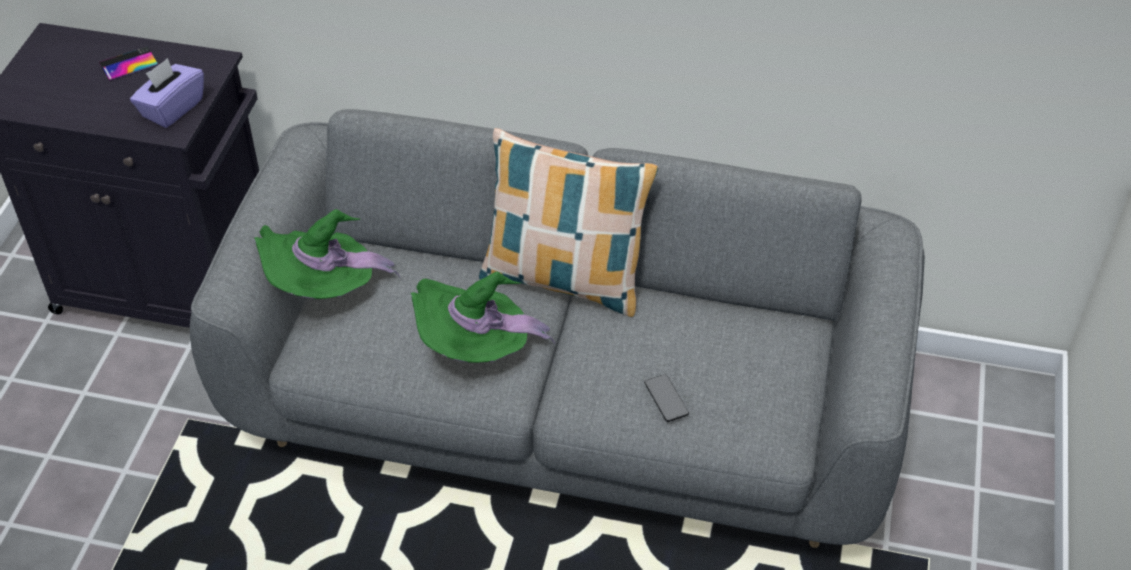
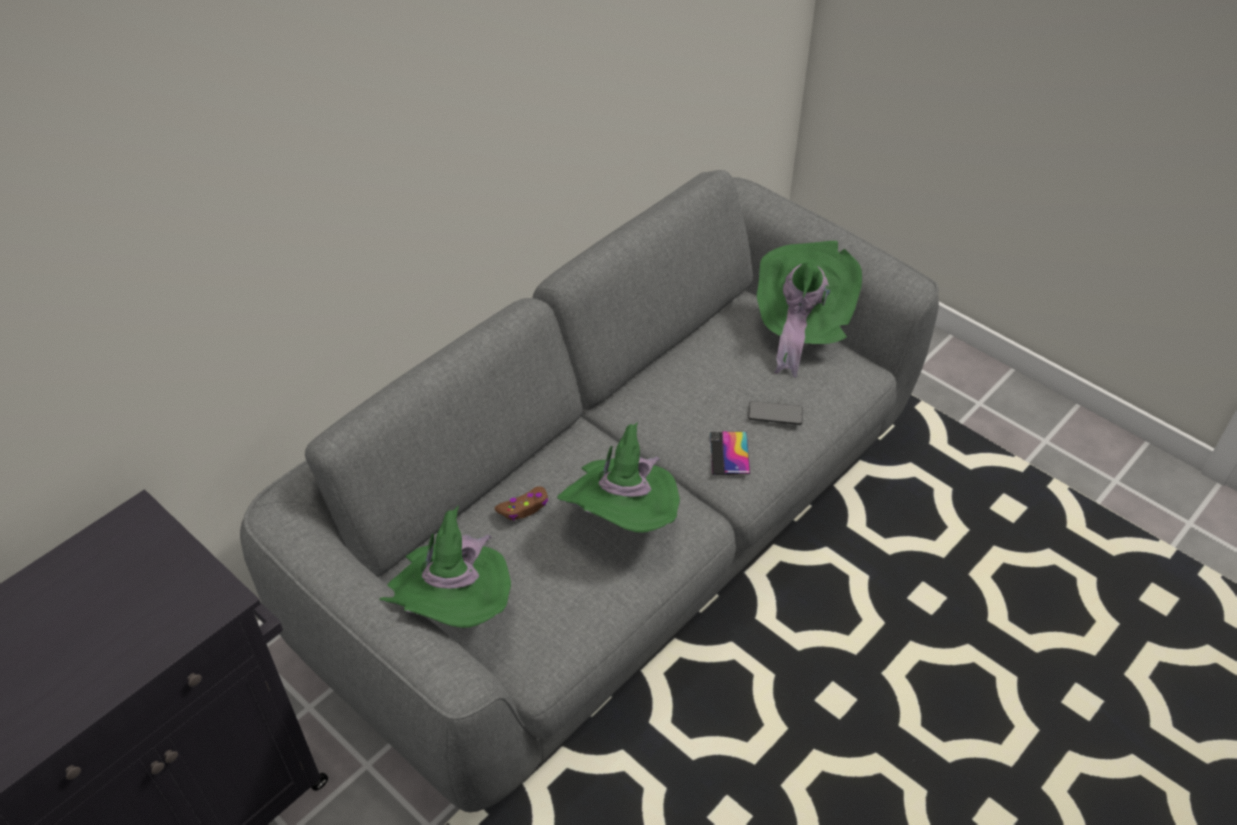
camera: 60 degrees left, 0 degrees up
phone [99,46,158,81] -> phone moved to [710,432,750,475]
purple tissue box [130,58,204,128] -> none
pillow [479,128,658,317] -> none
none -> brown game controller [495,486,548,520]
none -> green hat [757,241,862,378]

